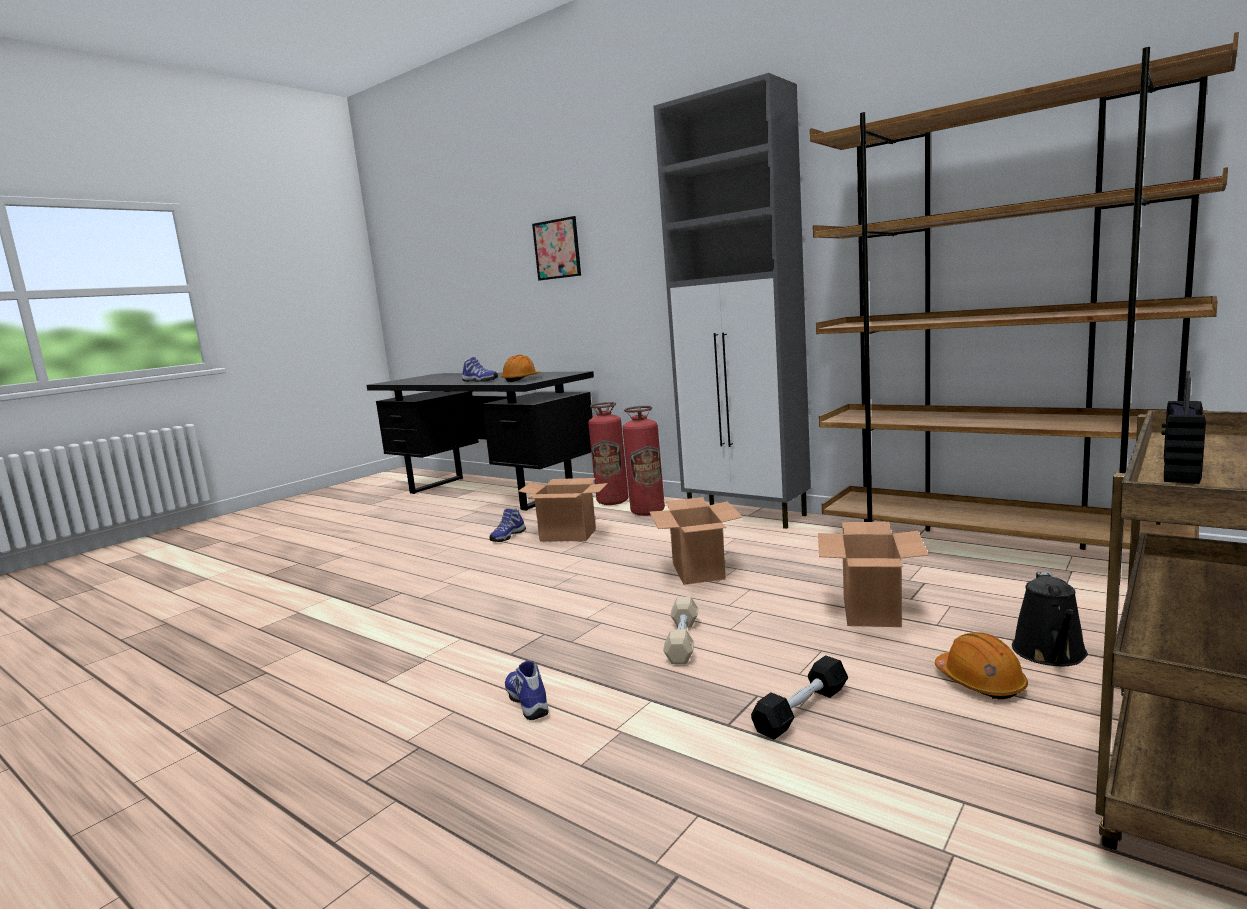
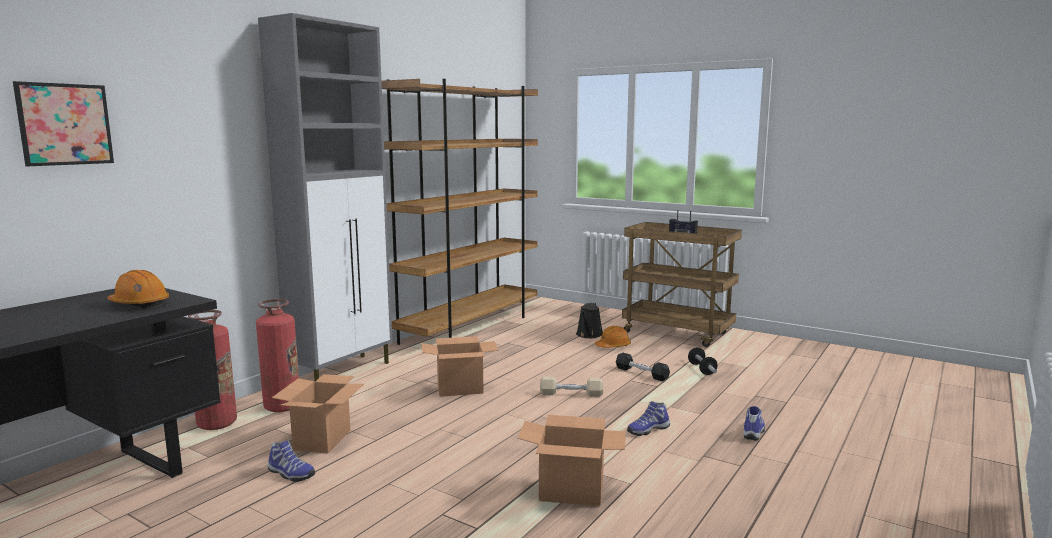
camera: 95 degrees left, 0 degrees up
shoe [462,357,498,382] -> shoe moved to [744,406,765,441]
cardboard box [818,522,929,627] -> cardboard box moved to [518,415,626,506]
black watering can [1012,572,1088,666] -> black watering can turned 90 degrees clockwise [576,302,603,338]
none -> dumbbell [688,347,718,375]

